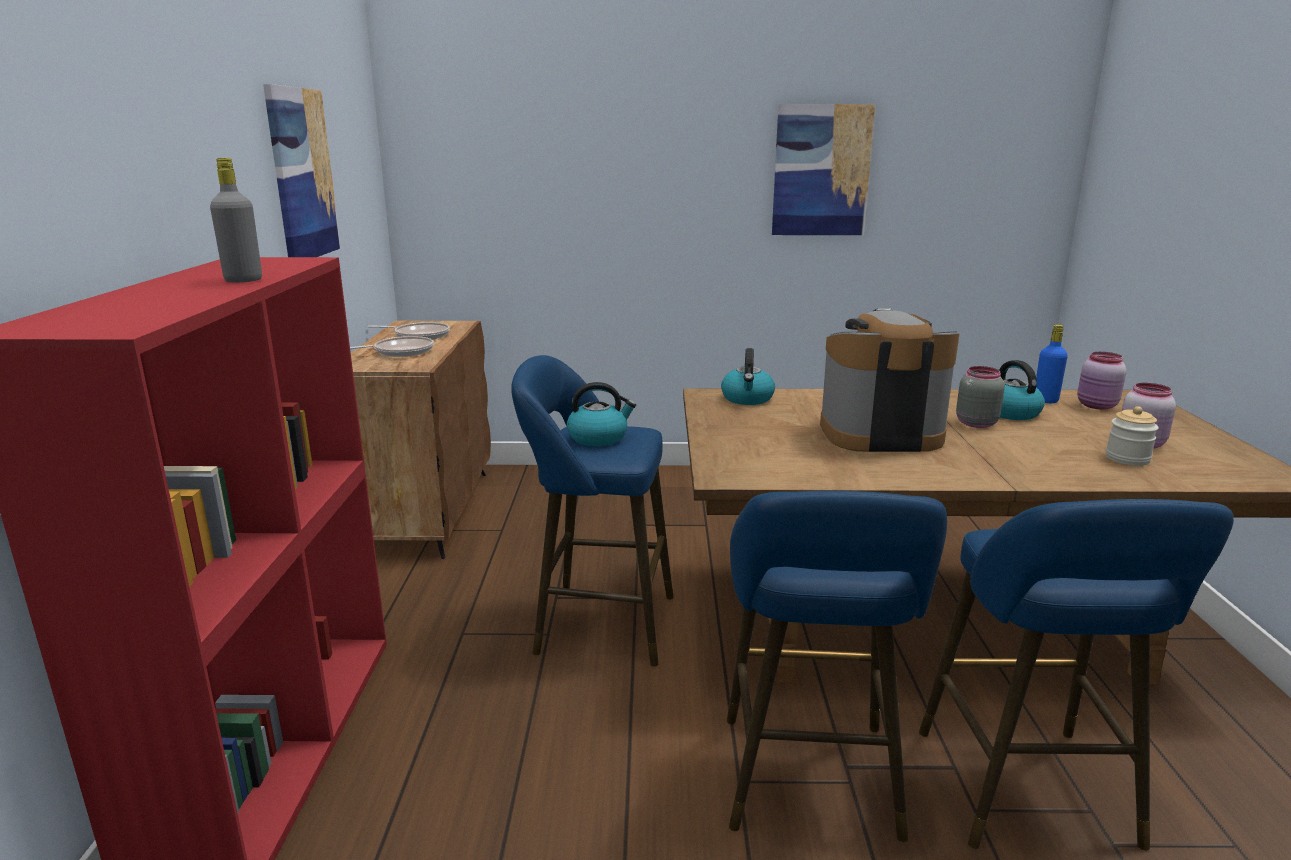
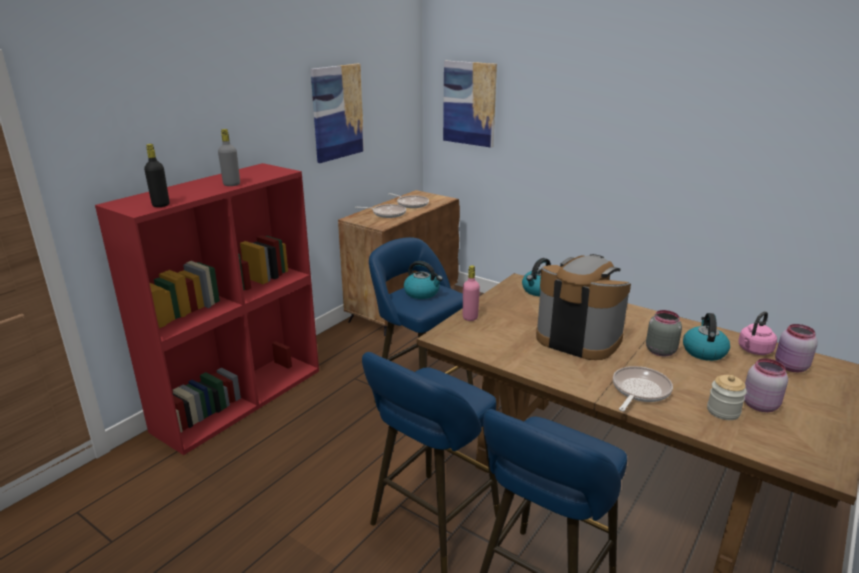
camera: 35 degrees right, 5 degrees up
picture [772,104,875,235] -> picture moved to [443,61,497,148]
blue bottle [1036,324,1068,403] -> pink kettle [738,311,777,355]
none -> black bottle [144,144,169,207]
none -> pink bottle [463,265,480,321]
none -> frying pan [613,366,673,411]

